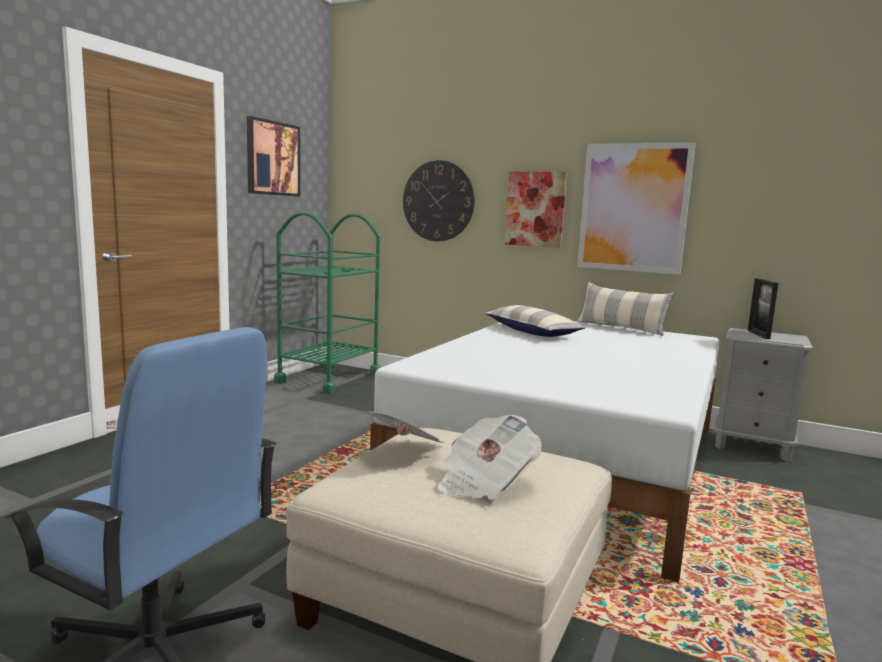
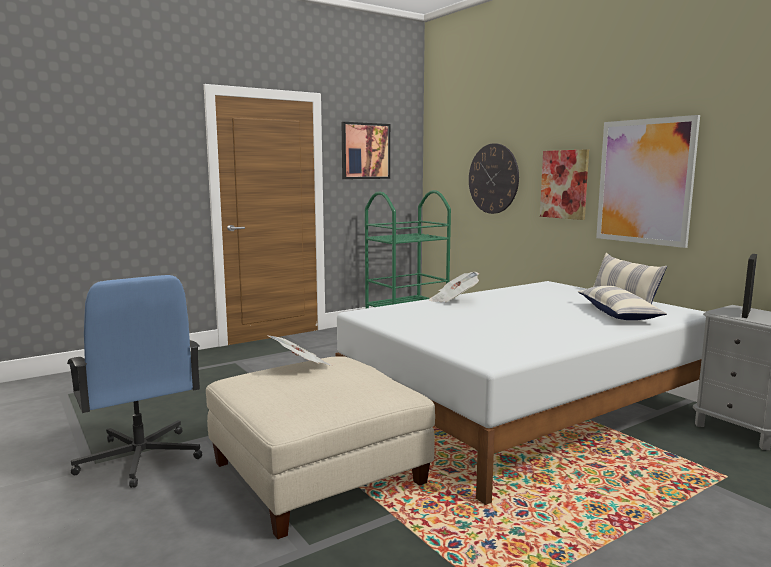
camera: 30 degrees right, 0 degrees up
newspaper [438,415,542,500] -> newspaper moved to [429,272,479,302]
pillow [485,305,585,337] -> pillow moved to [578,286,667,320]

